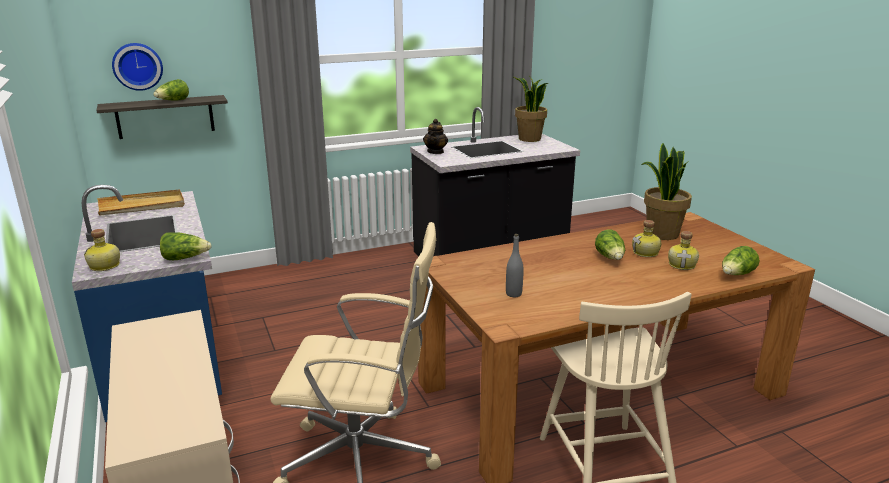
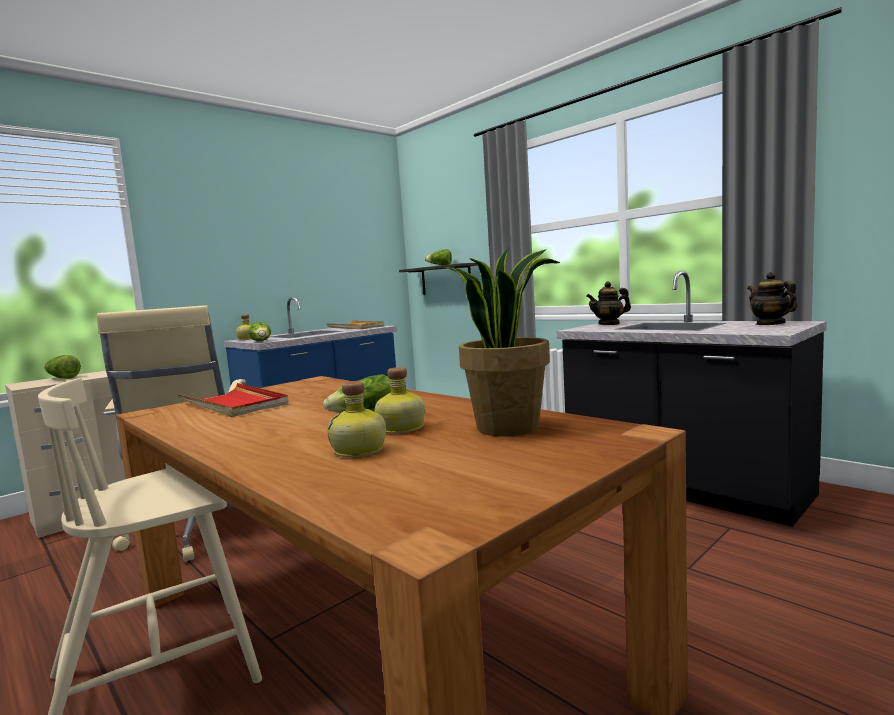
camera: 70 degrees right, 15 degrees down
wall clock [112,43,163,91] -> none
grey bottle [506,234,524,297] -> red tray [177,383,288,417]
potted plant [514,75,548,142] -> teapot [747,272,797,325]
lettuce [722,246,760,275] -> lettuce moved to [45,355,81,379]

